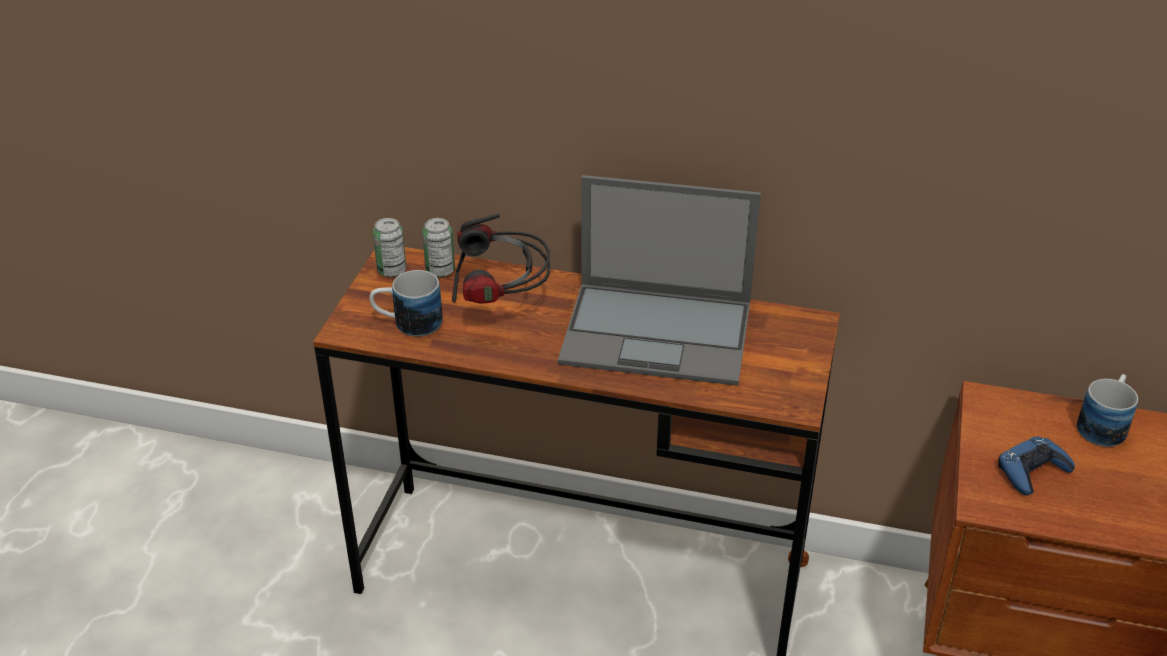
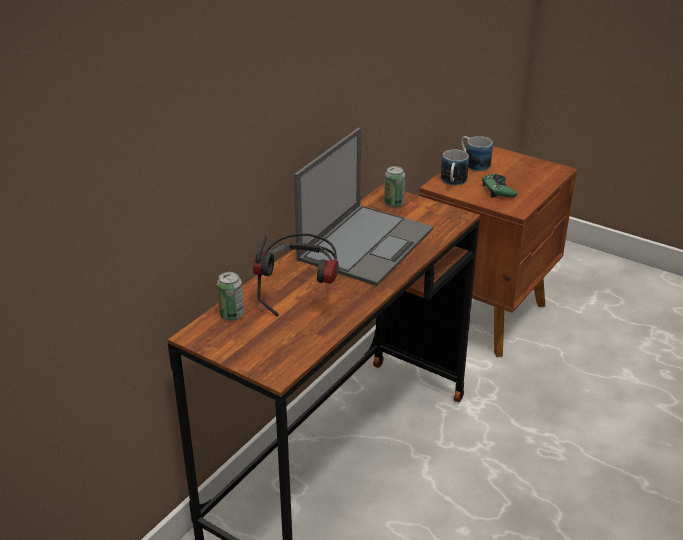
camera: 70 degrees left, 5 degrees down
mug [369,270,443,337] -> mug moved to [441,149,469,185]
can [373,218,406,277] -> can moved to [384,166,405,207]
blue game controller [998,436,1075,495] -> green game controller [482,174,518,198]

